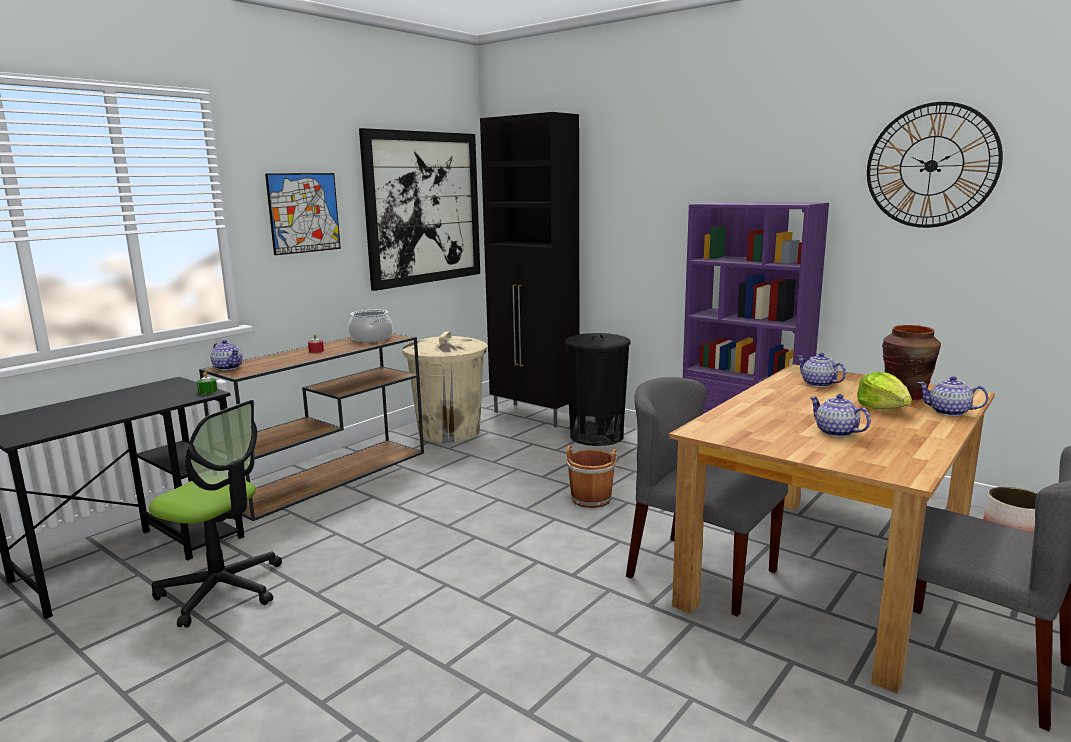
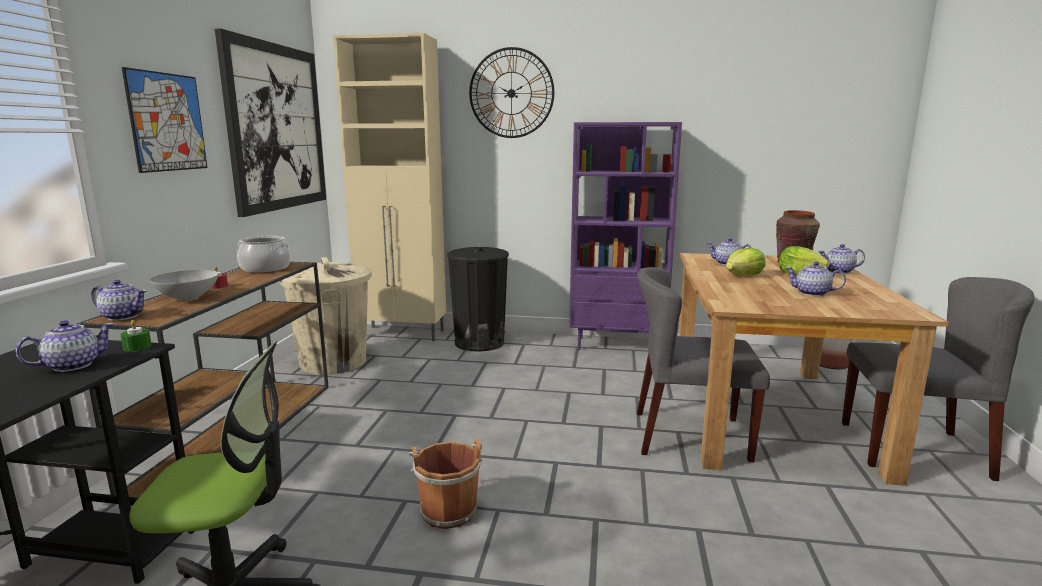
camera: 30 degrees left, 0 degrees up
black cabinet [480,112,579,427] -> beige cabinet [333,33,446,341]
brown bucket [565,445,619,508] -> brown bucket moved to [409,439,482,529]
wall clock [867,102,1003,228] -> wall clock moved to [469,47,554,138]
none -> teapot [16,320,114,372]
none -> grey bowl [150,270,219,301]
none -> lettuce [726,248,766,275]

